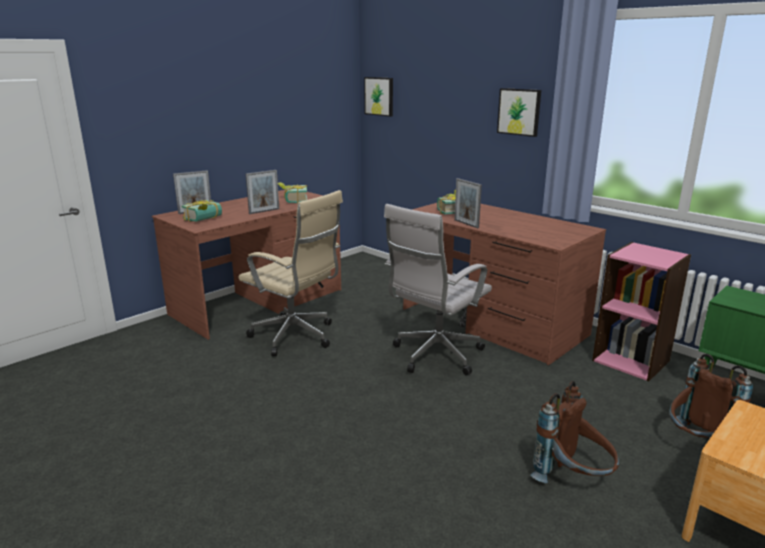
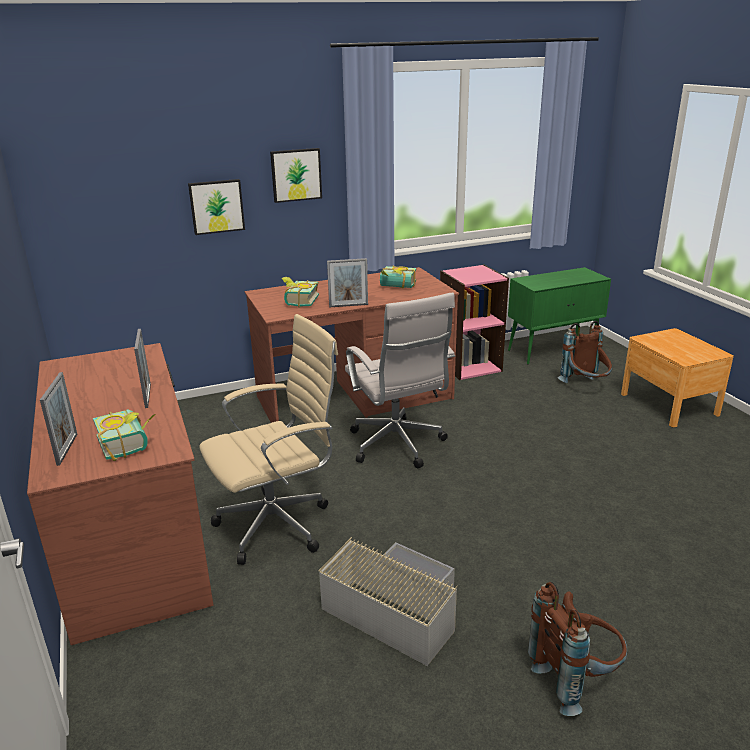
camera: 65 degrees left, 5 degrees up
book [278,182,307,204] -> book moved to [380,265,416,288]
picture [364,77,393,117] -> picture moved to [188,179,245,235]
brown backpack [530,381,619,483] -> brown backpack moved to [528,582,627,716]
none -> grey storage box [319,537,457,666]

